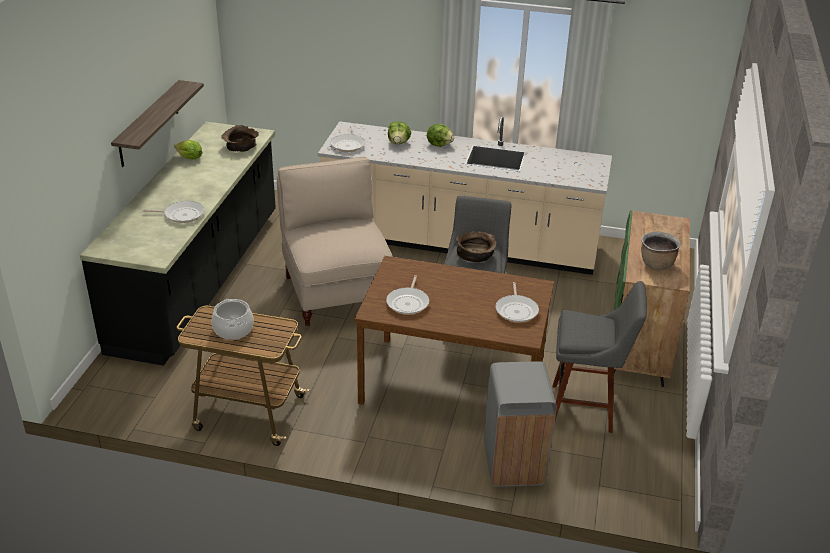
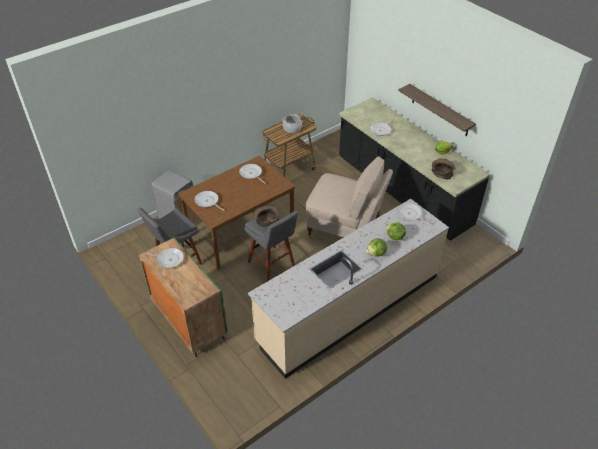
camera: 130 degrees right, 10 degrees up
brown cooking pot [641,231,681,270] -> frying pan [144,248,184,268]

